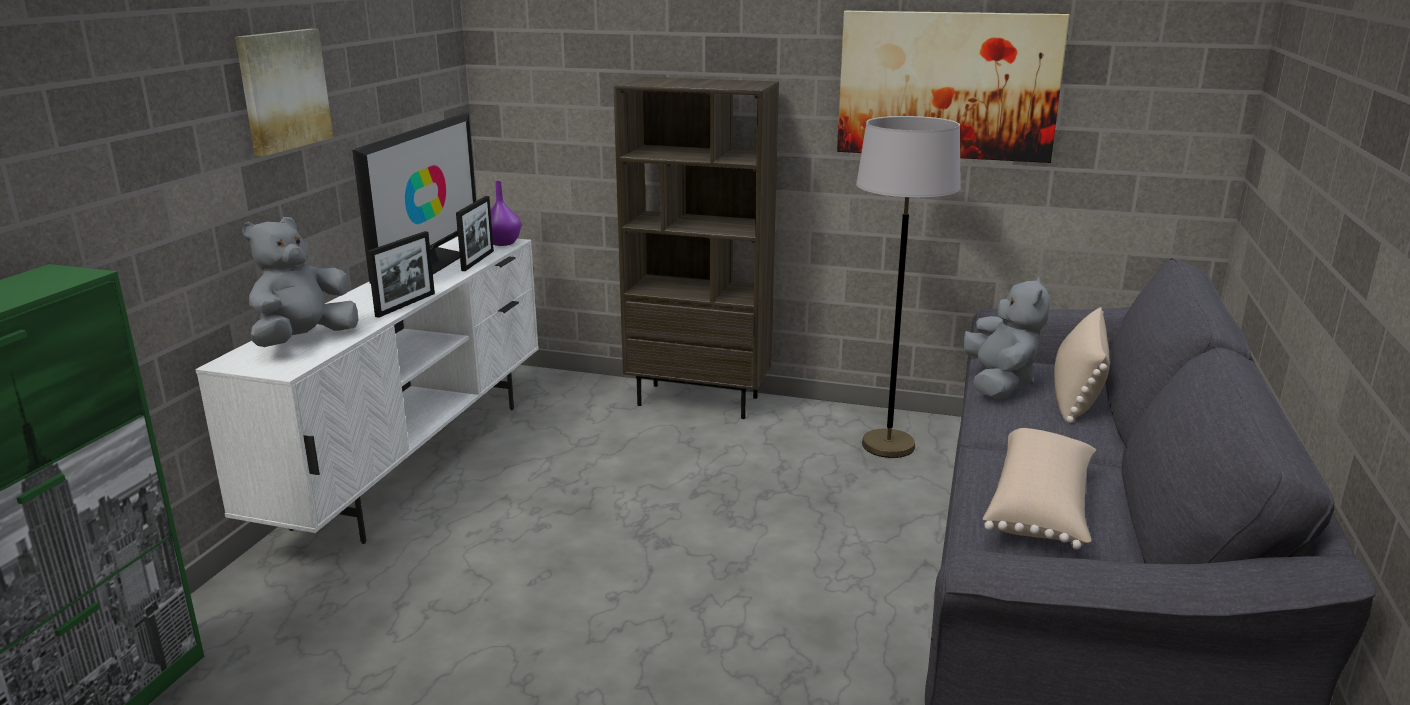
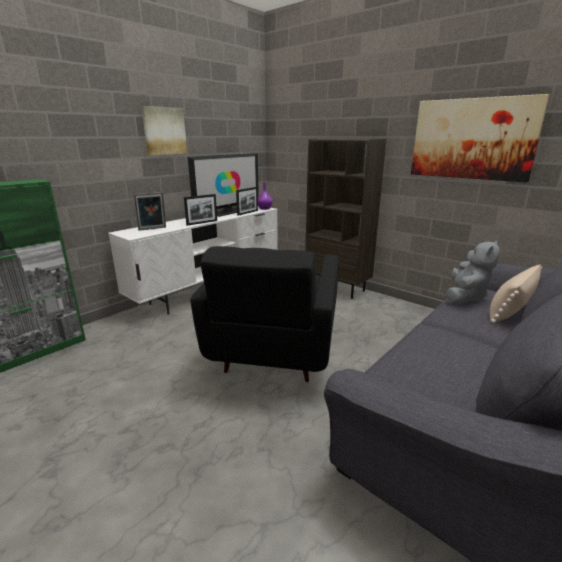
camera: 25 degrees right, 0 degrees up
grey plush toy [242,217,358,347] -> picture frame [134,192,166,231]
grey floor lamp [856,116,961,458] -> none
beige pillow [983,428,1096,550] -> none
none -> black armchair [190,246,339,382]

